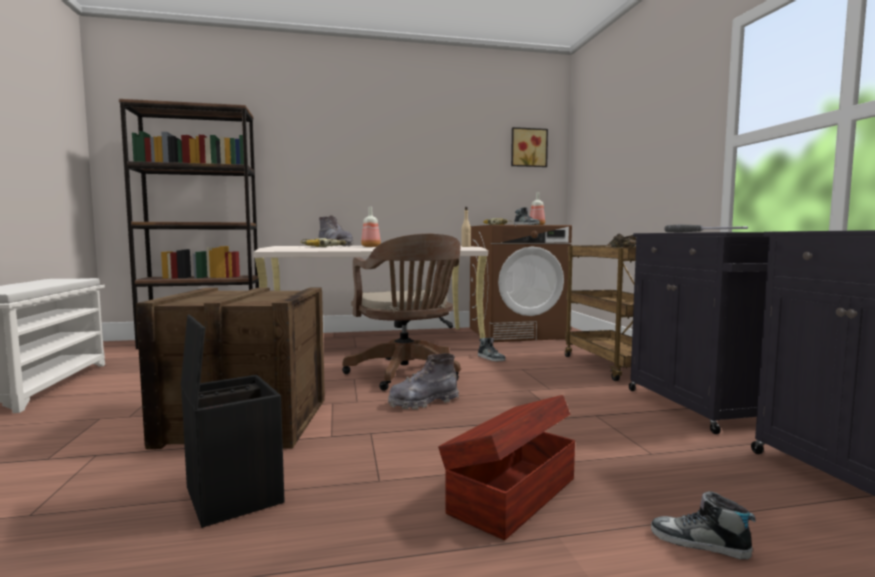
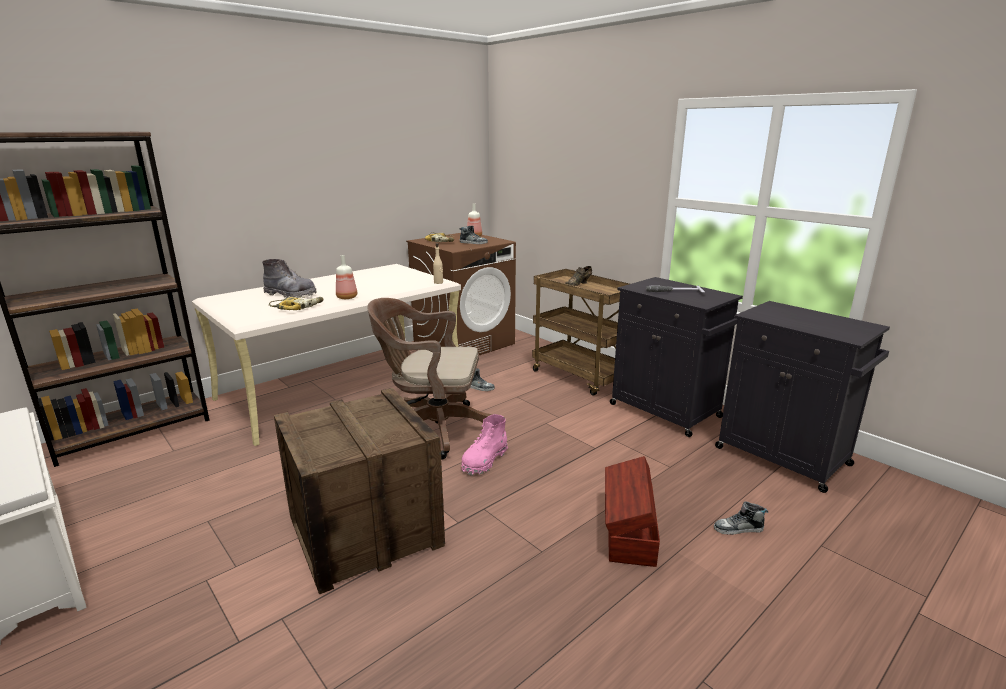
camera: 30 degrees left, 15 degrees up
black storage box [181,315,285,528] -> none
brown office chair [342,233,461,391] -> brown office chair turned 150 degrees clockwise [368,298,493,459]
grey boot [388,353,459,410] -> pink boot [461,414,508,476]
picture [511,127,548,167] -> none

